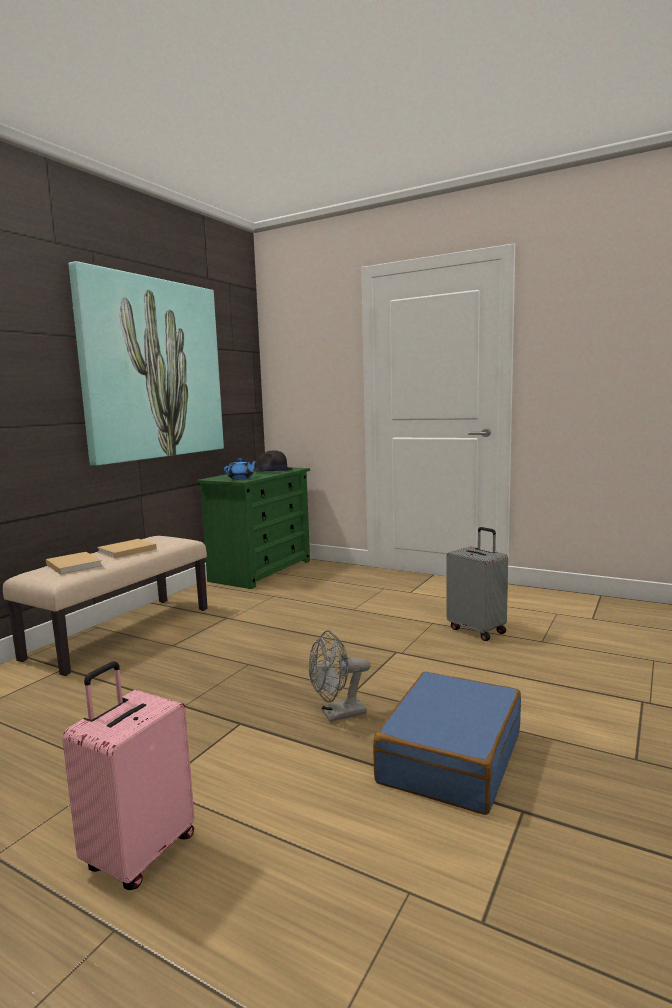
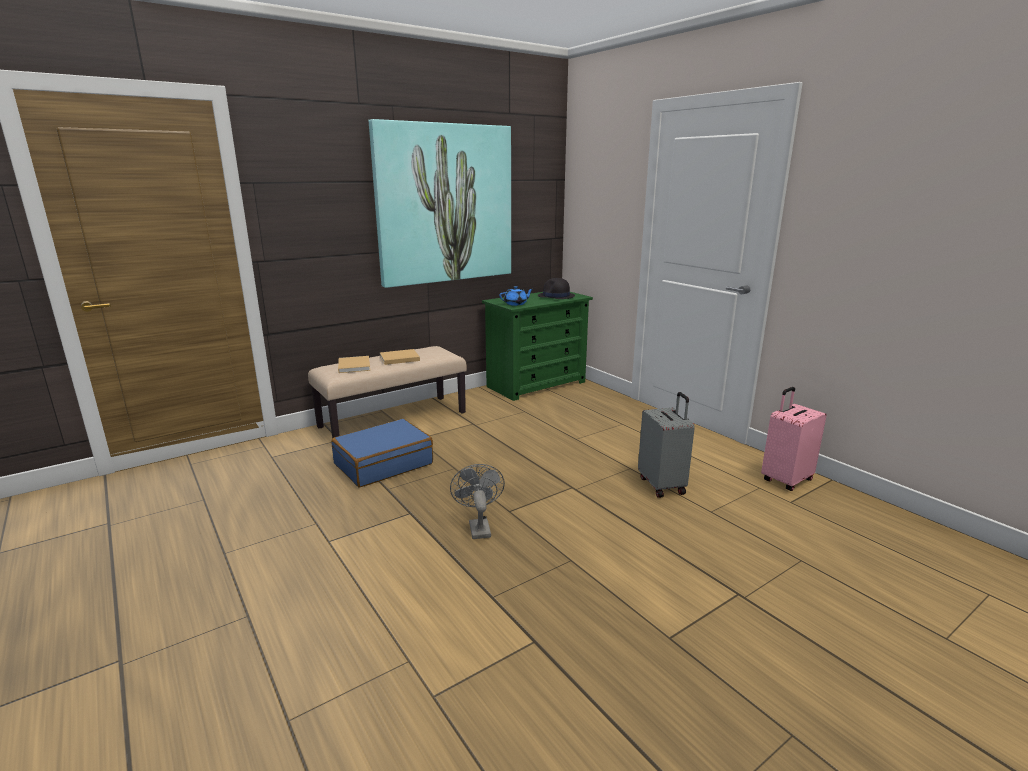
camera: 25 degrees right, 10 degrees up
pink suitcase [62,661,194,890] -> pink suitcase moved to [761,387,827,491]
grey fan [309,630,371,722] -> grey fan turned 75 degrees clockwise [450,464,505,539]
blue suitcase [373,671,521,815] -> blue suitcase moved to [331,419,433,488]

